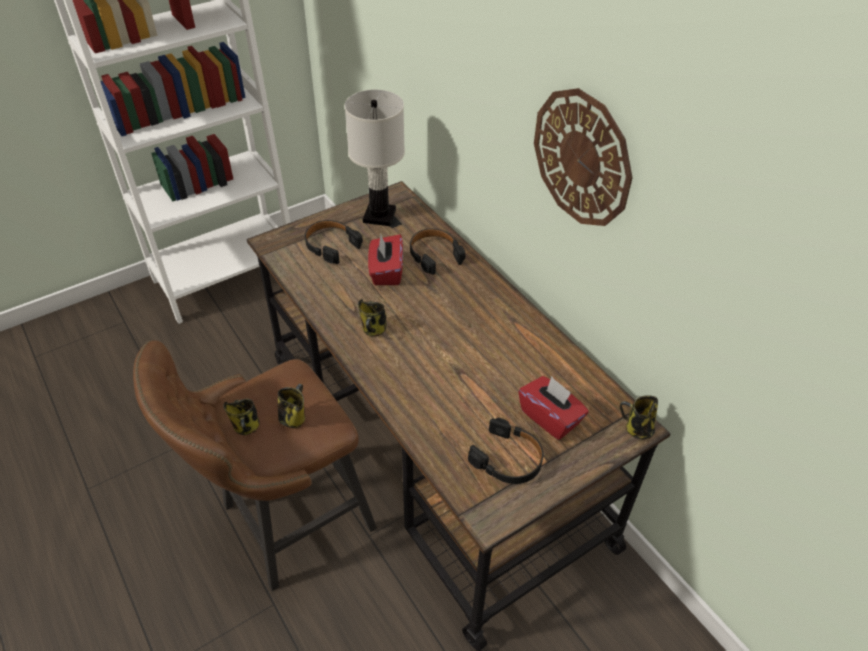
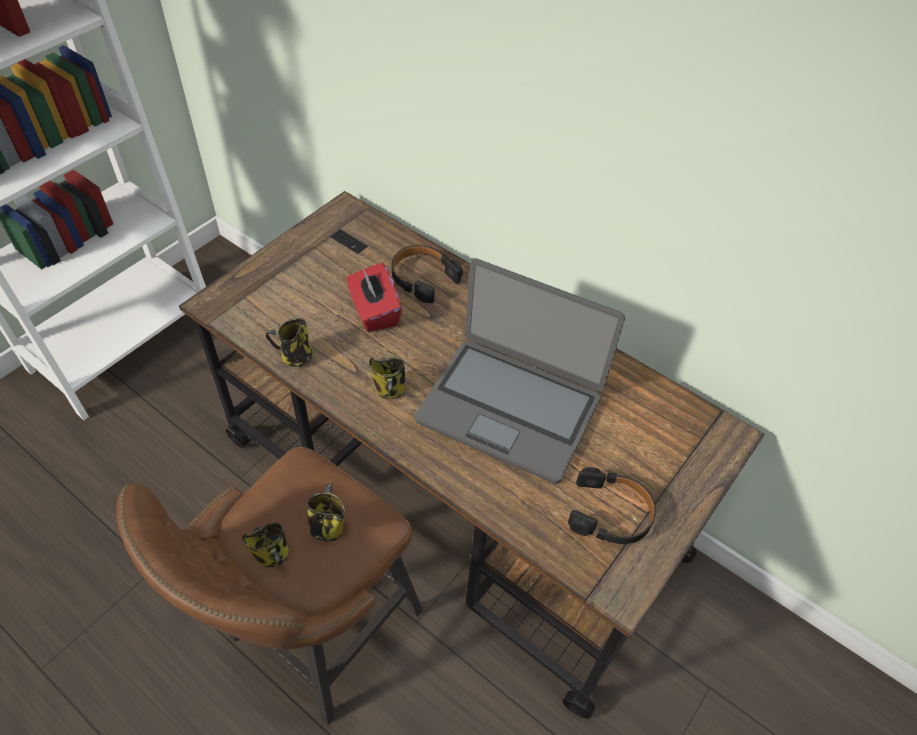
camera: 20 degrees left, 5 degrees up
black headphones [305,220,363,264] -> none
white table lamp [345,90,405,226] -> none
red tissue box [519,376,589,440] -> none
wall clock [534,88,633,226] -> none
mug [620,395,658,439] -> mug moved to [266,318,313,367]
none -> laptop [415,258,625,484]

